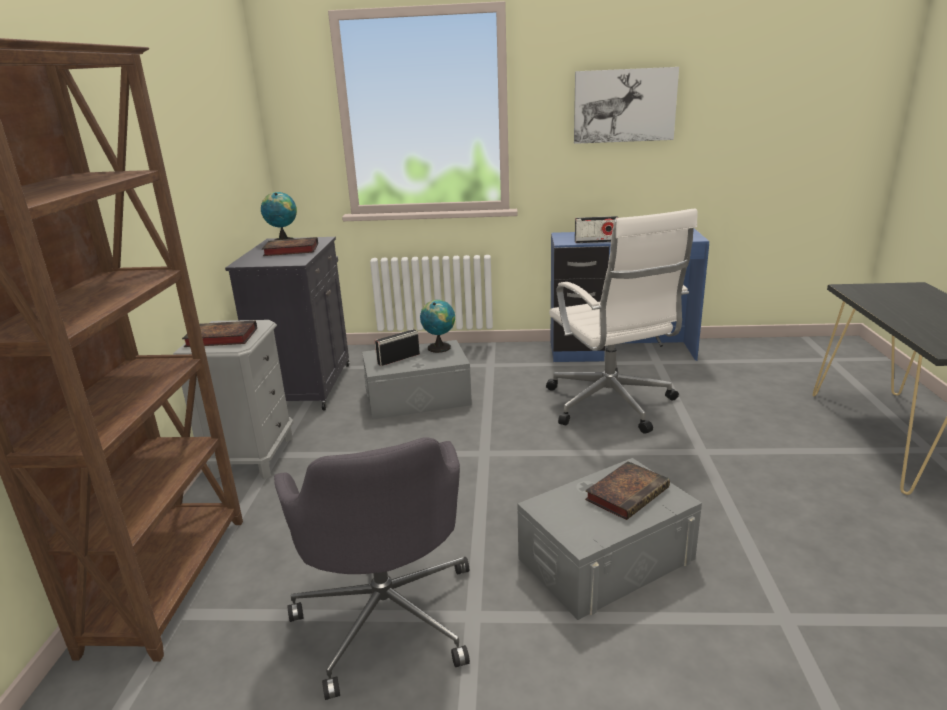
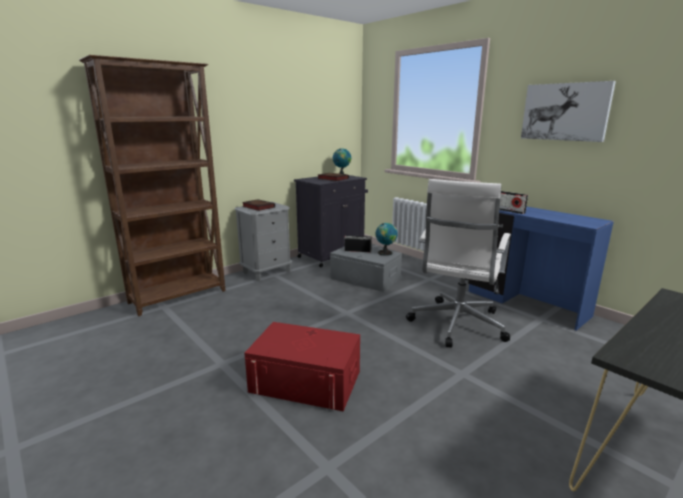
camera: 45 degrees right, 5 degrees down
grey office chair [274,437,470,700] -> none
grey storage box [517,458,702,620] -> red storage box [244,322,360,411]
book [585,461,670,520] -> none

